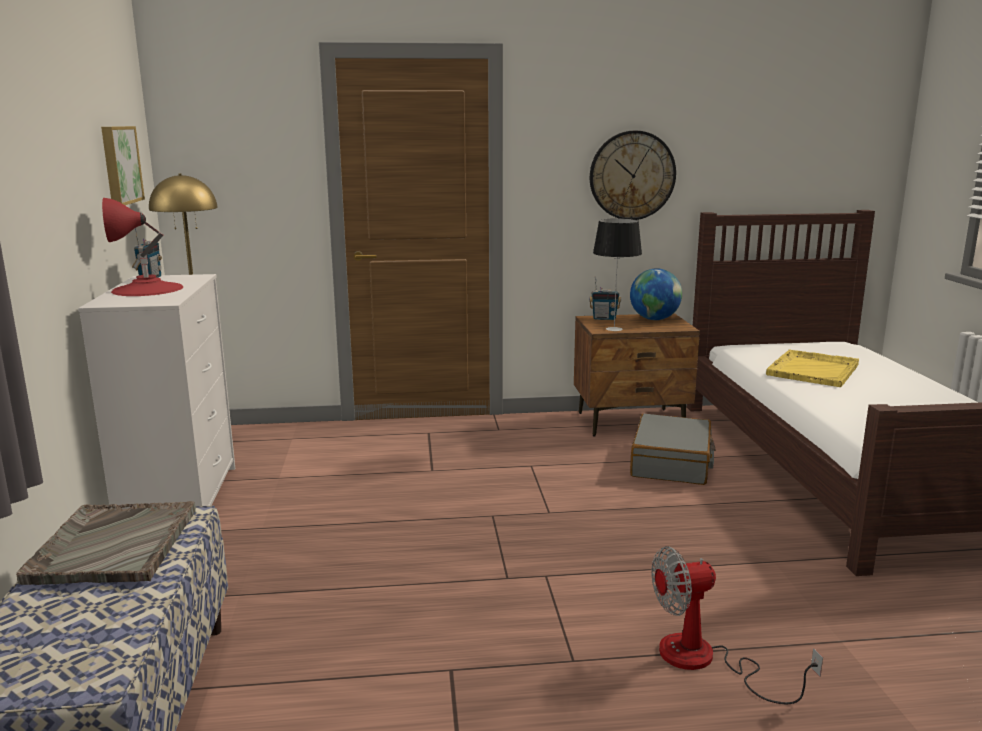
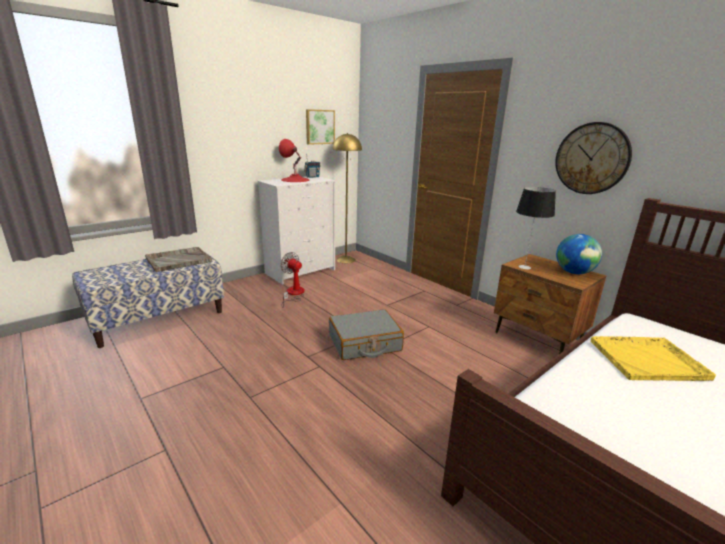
camera: 55 degrees right, 5 degrees up
radio [589,276,621,320] -> none
grey suitcase [630,414,716,485] -> grey suitcase moved to [329,309,404,360]
fan [651,546,823,705] -> fan moved to [281,252,305,307]

